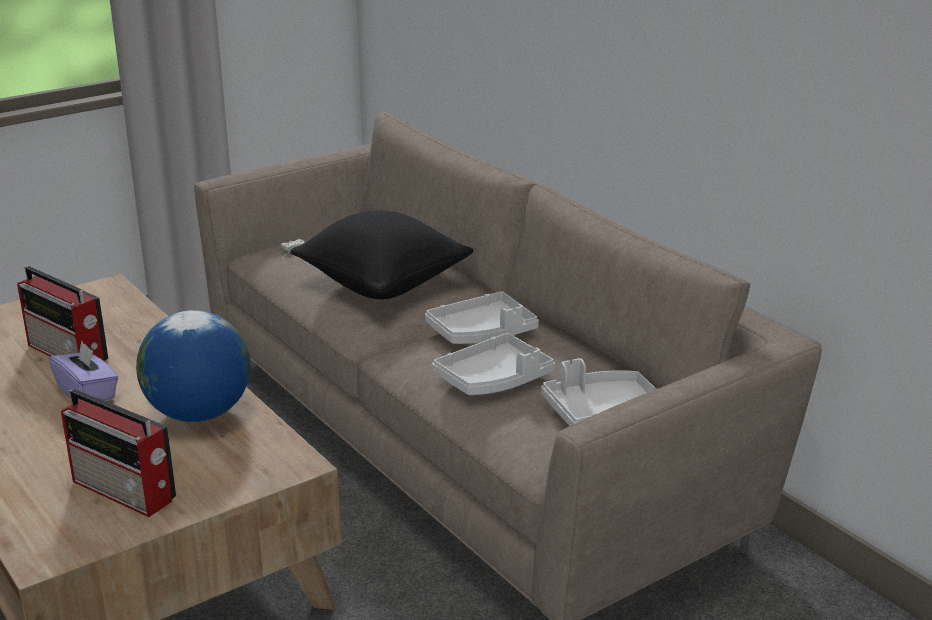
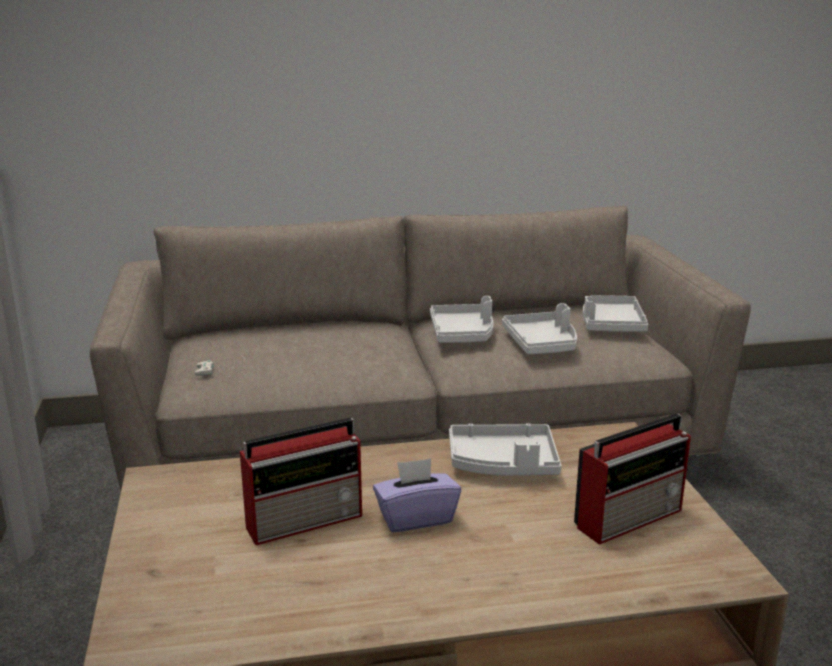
camera: 65 degrees left, 5 degrees down
globe [136,310,251,422] -> grey tray [449,424,561,476]
black pillow [290,211,474,299] -> none

